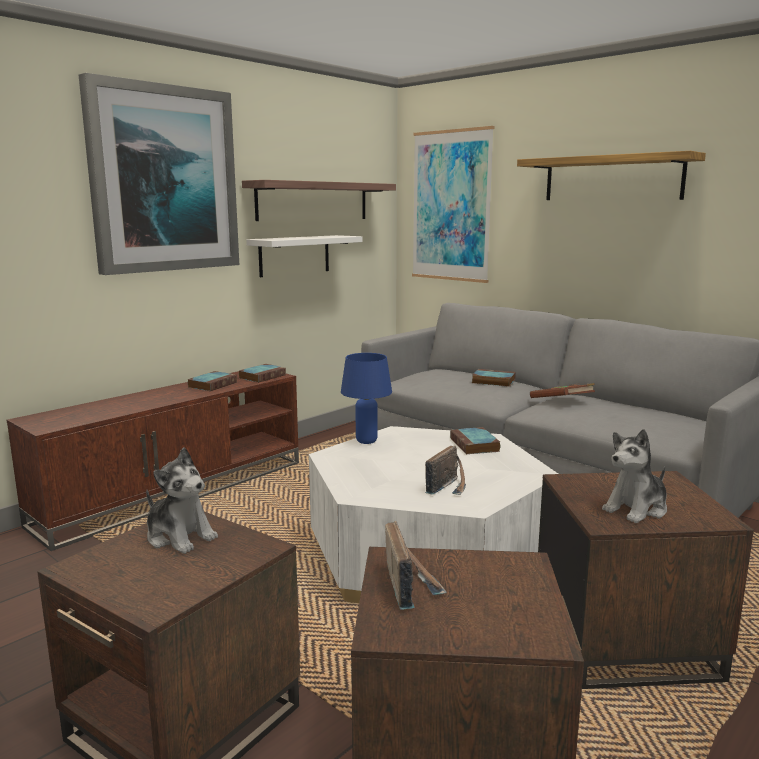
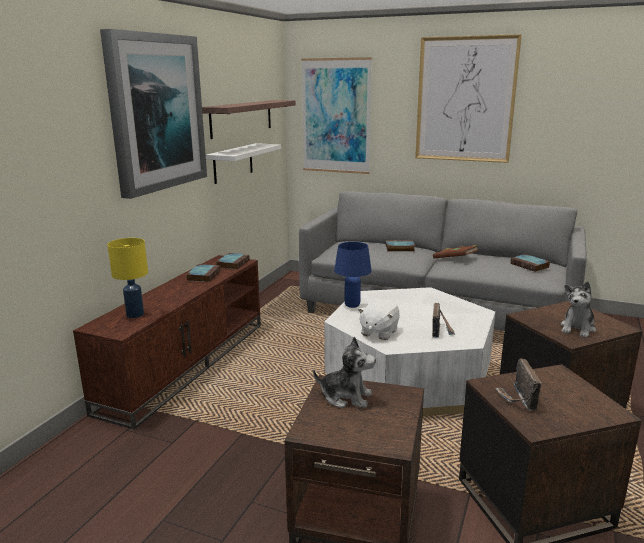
camera: 20 degrees left, 5 degrees up
radio [385,521,447,610] -> radio turned 150 degrees counterclockwise [496,358,542,411]
book [450,427,500,454] -> book moved to [510,254,550,272]
shelf [517,151,706,200] -> picture [415,34,522,163]
none -> yellow table lamp [107,238,148,318]
none -> white plush toy [358,299,400,340]

